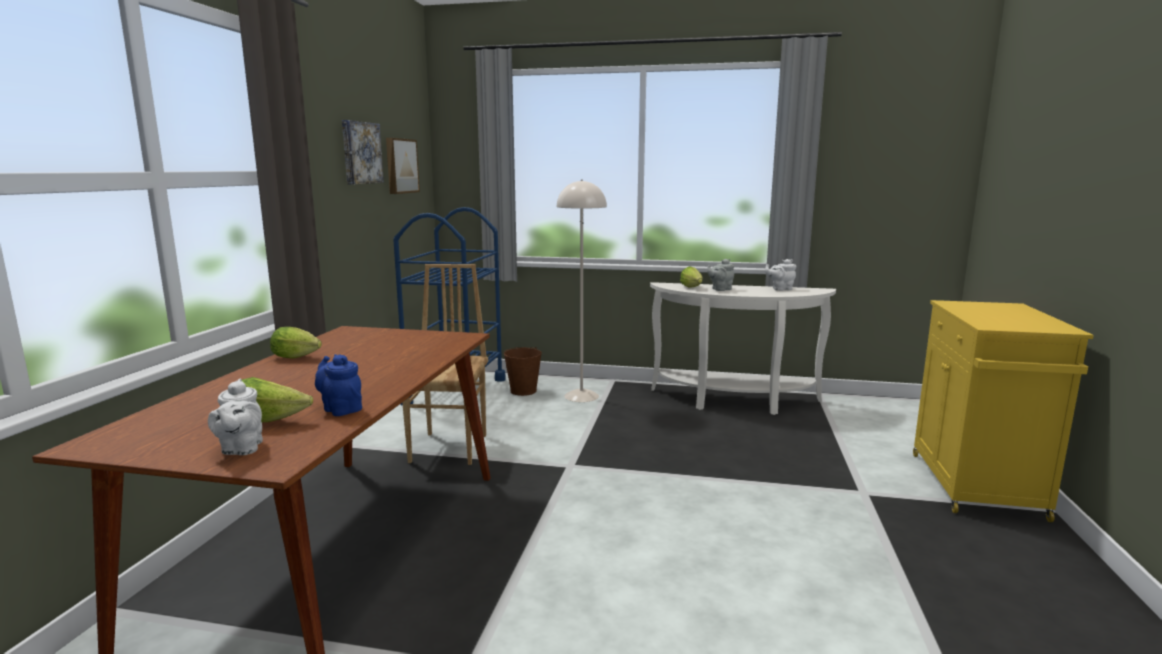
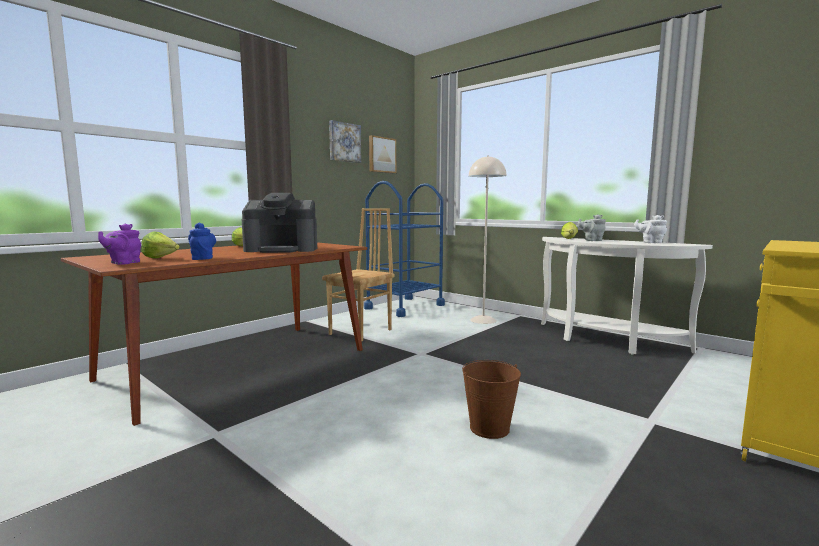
camera: 30 degrees right, 5 degrees down
white teapot [208,379,263,455] -> purple teapot [98,224,141,265]
brown bucket [503,347,542,396] -> brown bucket moved to [462,360,521,439]
none -> coffee machine [242,193,317,253]

